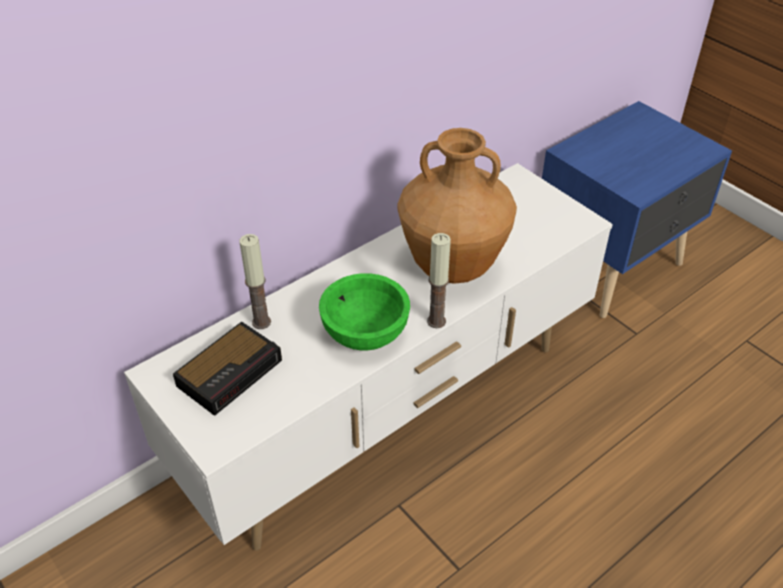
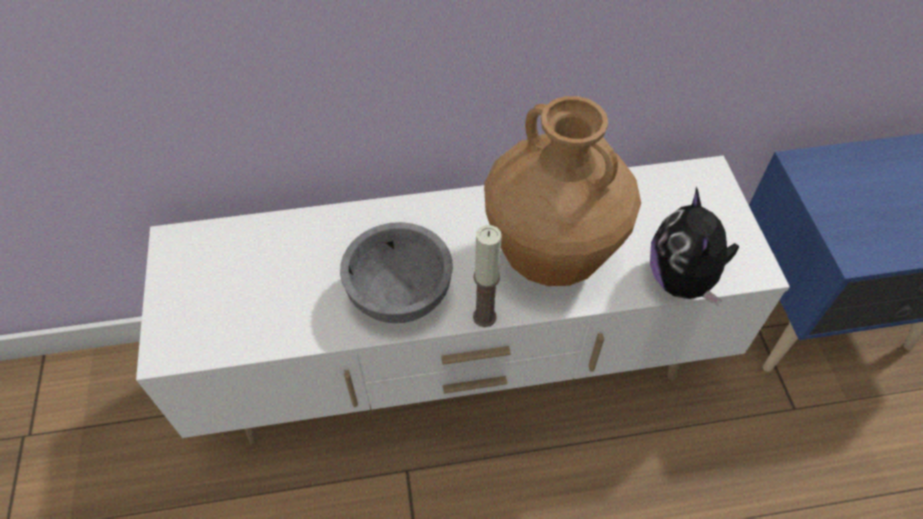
camera: 30 degrees right, 10 degrees up
alarm clock [173,322,282,416] -> none
candle [240,234,271,329] -> none
green bowl [319,273,410,350] -> grey bowl [340,222,453,323]
none -> plush toy [650,187,739,306]

